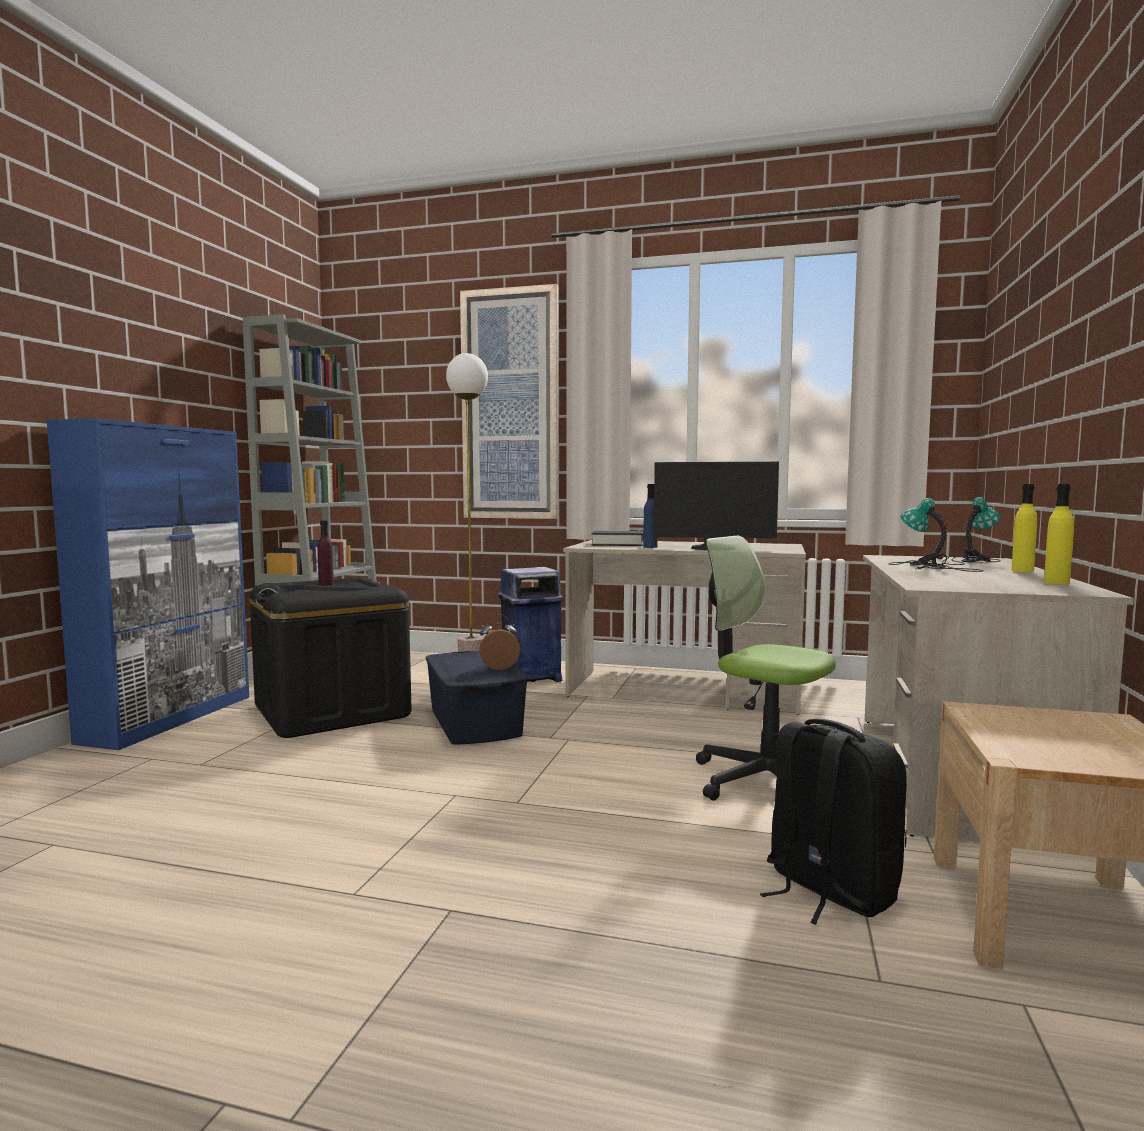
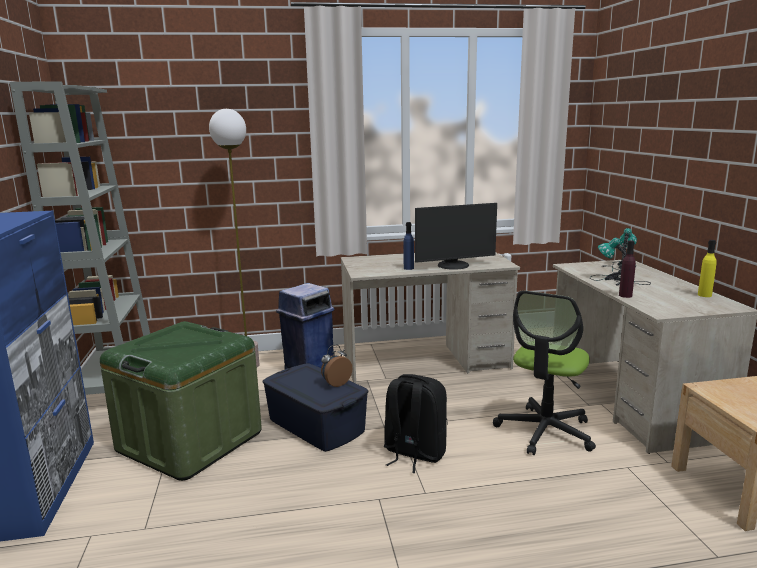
camera: 25 degrees left, 10 degrees up
black storage box [250,577,412,738] -> green storage box [100,321,262,481]
purple bottle [317,520,334,586] -> purple bottle moved to [619,240,636,298]
picture [460,284,559,519] -> none
black book [592,531,643,546] -> none
office chair [696,536,836,801] -> office chair turned 75 degrees counterclockwise [493,290,596,455]
black backpack [760,719,907,925] -> black backpack moved to [384,374,447,473]
yellow bottle [1011,484,1037,572] -> none

